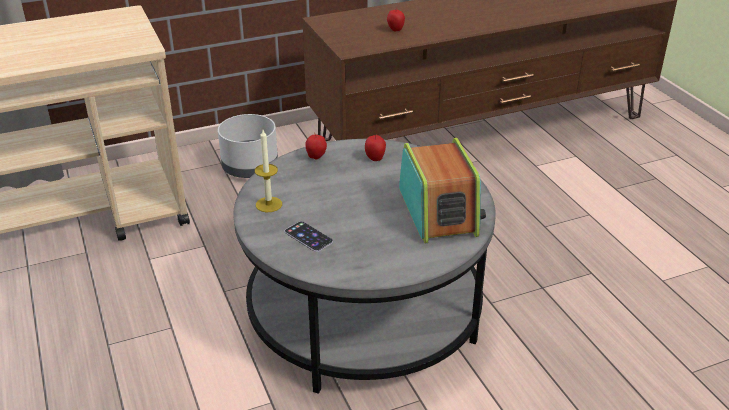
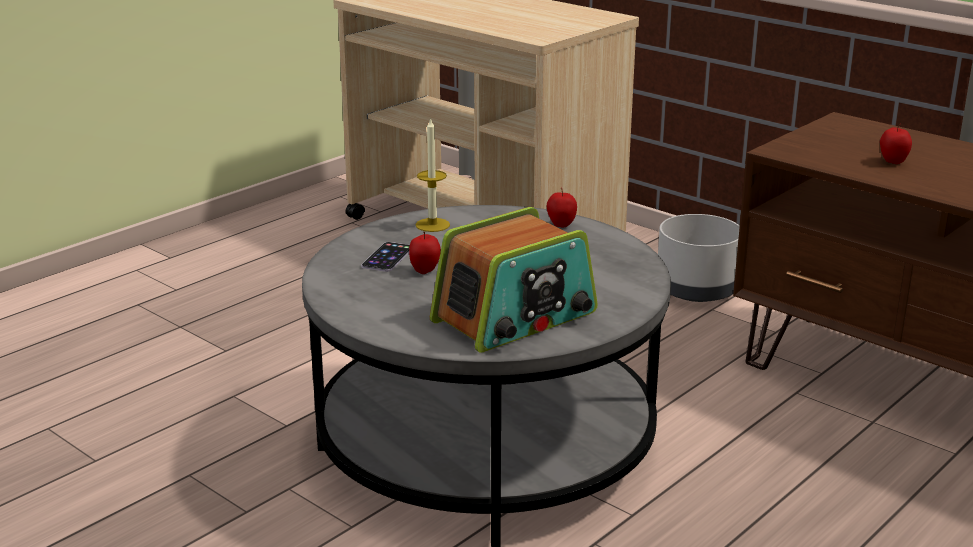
camera: 65 degrees right, 10 degrees down
apple [365,134,386,161] -> apple moved to [409,232,441,274]

